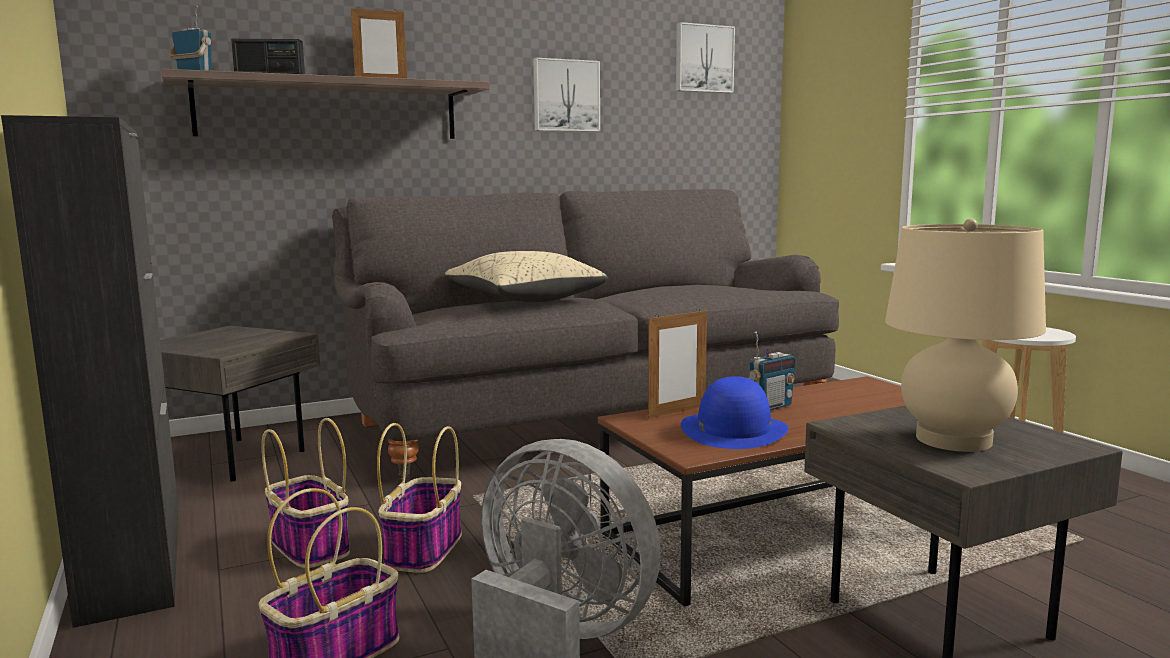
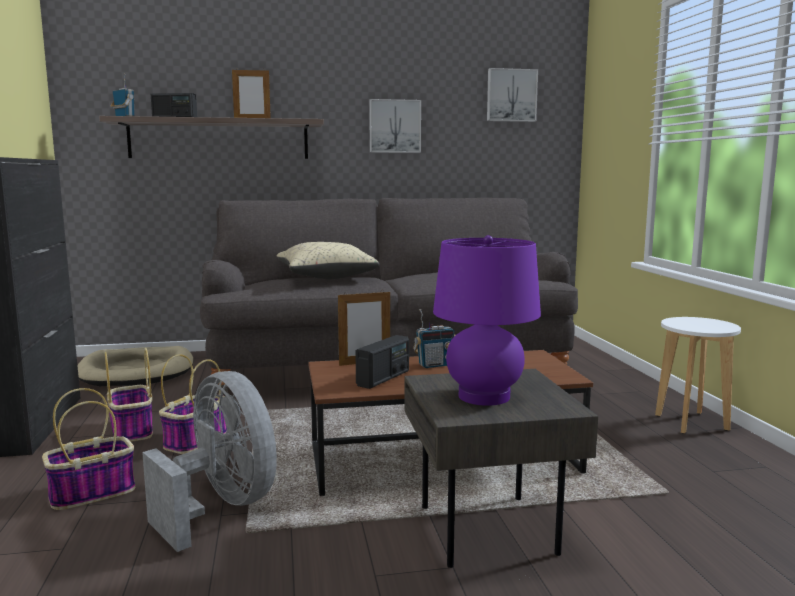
camera: 15 degrees right, 0 degrees up
grey side table [160,326,320,482] -> beige dog bed [77,346,193,386]
blue hat [681,376,789,449] -> radio [355,335,409,389]
beige table lamp [885,219,1046,452] -> purple table lamp [433,235,541,406]

